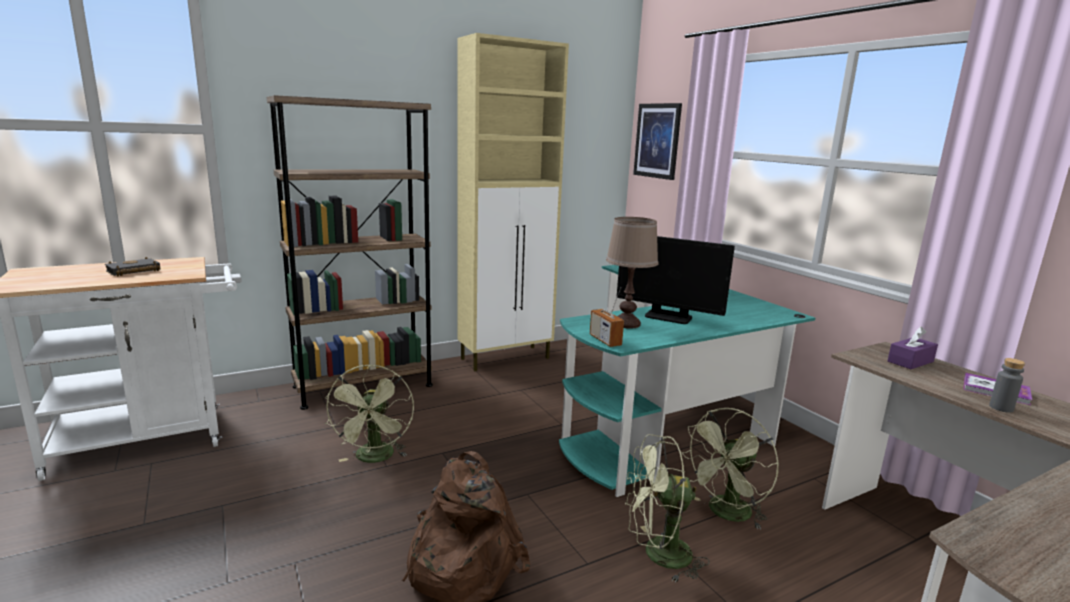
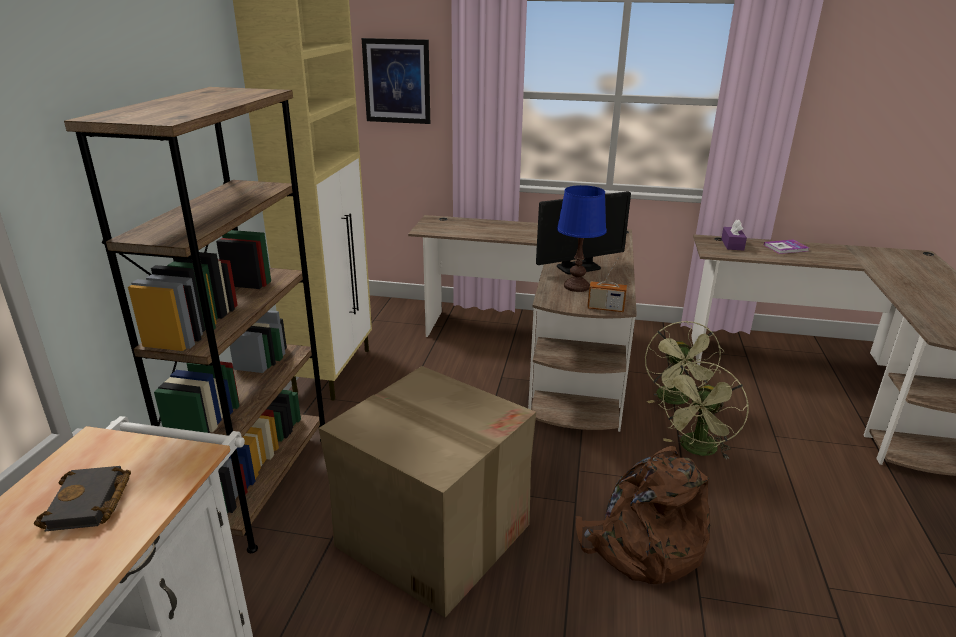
camera: 50 degrees left, 10 degrees up
green fan [325,364,414,463] -> cardboard box [319,366,536,618]
turquoise desk [559,265,815,497] -> brown desk [408,215,637,432]
brown table lamp [606,217,658,329] -> blue table lamp [557,185,607,292]
grey bottle [989,358,1025,413] -> none

